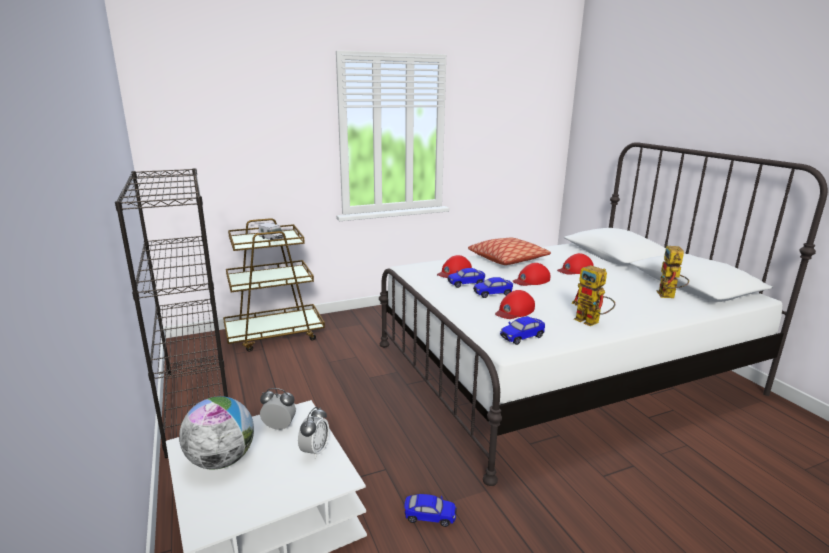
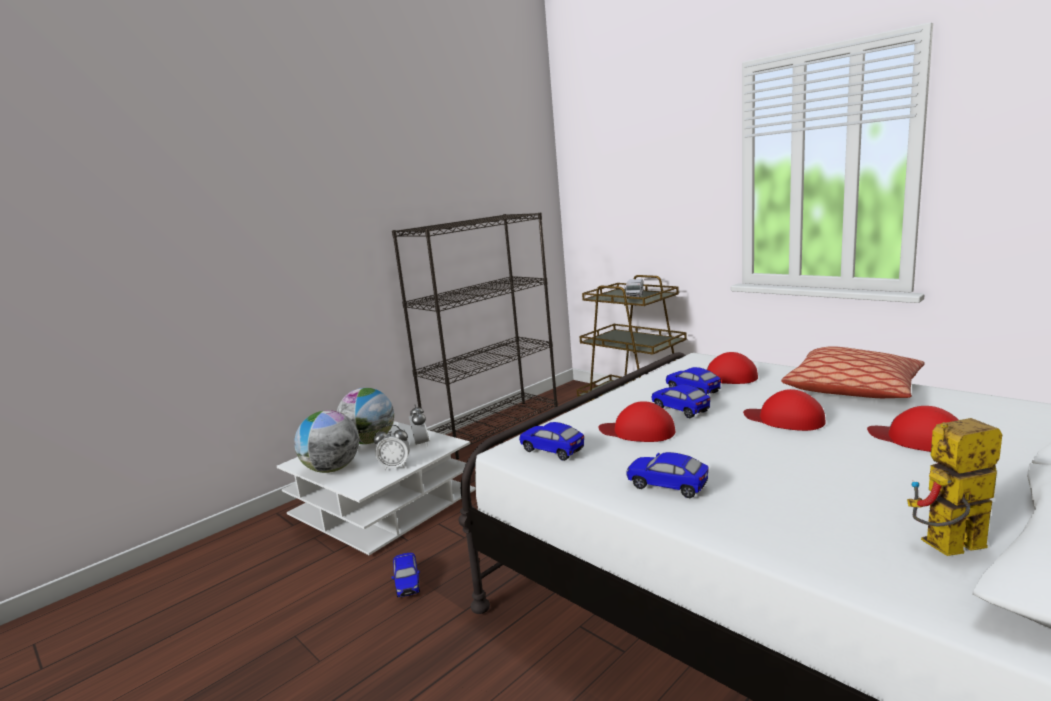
camera: 70 degrees right, 5 degrees down
toy robot [572,265,615,326] -> toy car [626,452,709,498]
none -> globe [294,410,359,473]

